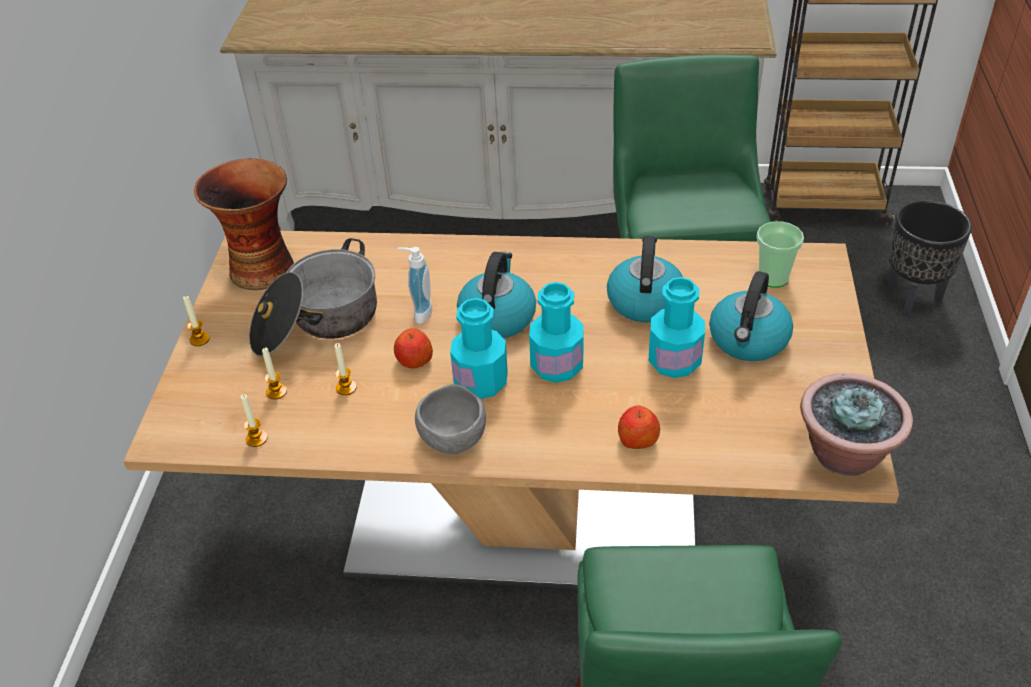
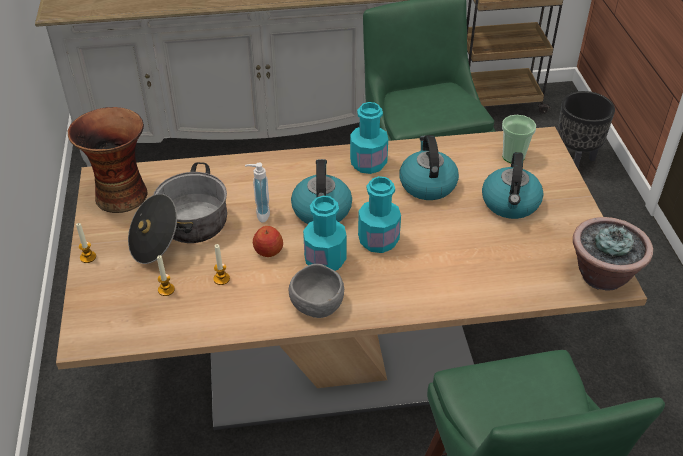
camera: 15 degrees left, 0 degrees up
candle [241,394,268,447] -> none
apple [618,406,660,449] -> none
turquoise bottle [649,277,705,378] -> turquoise bottle moved to [350,102,388,174]

